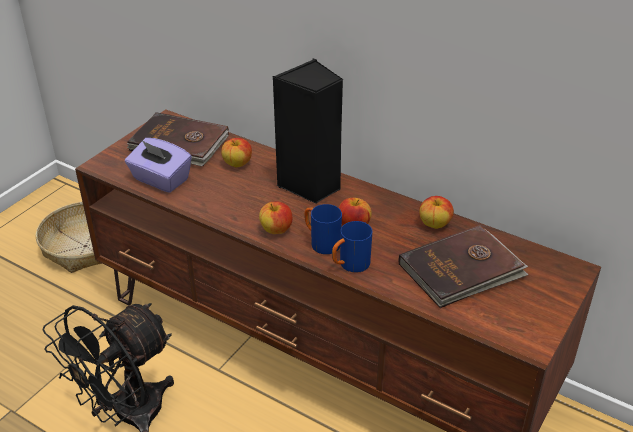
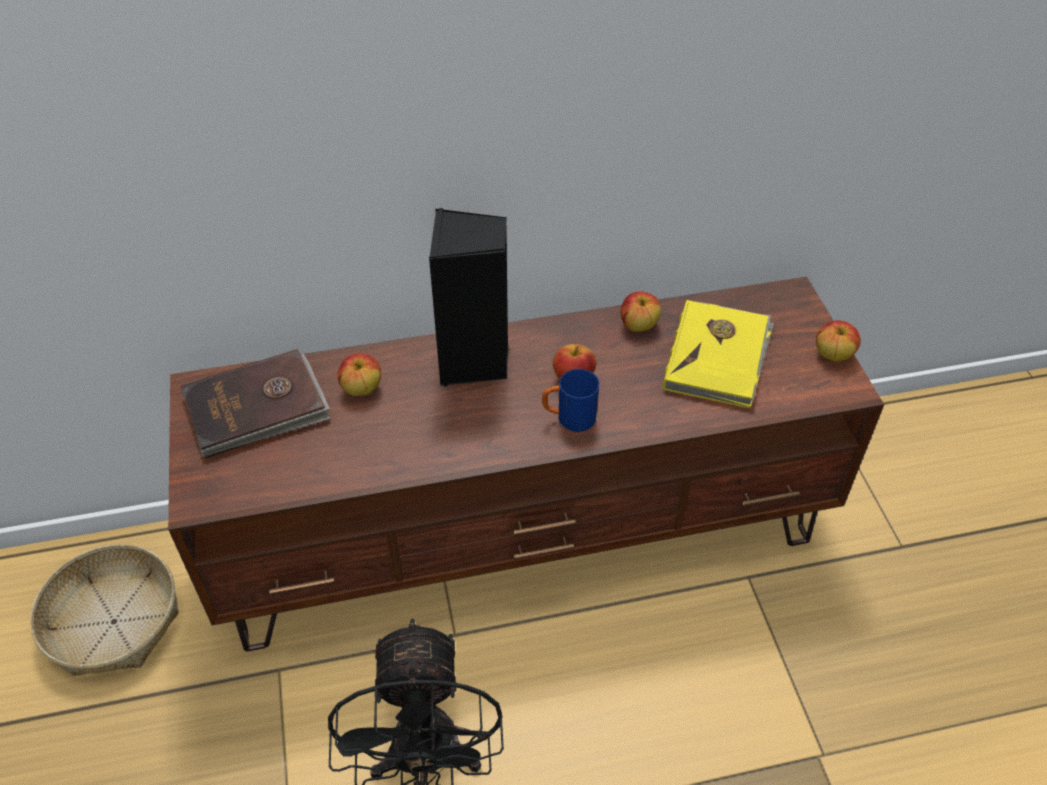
camera: 45 degrees left, 10 degrees up
purple tissue box [125,138,192,193] -> none
apple [259,202,292,234] -> apple moved to [816,320,861,362]
blue mug [332,221,372,272] -> none
brown book [399,225,528,308] -> yellow book [663,300,774,408]

